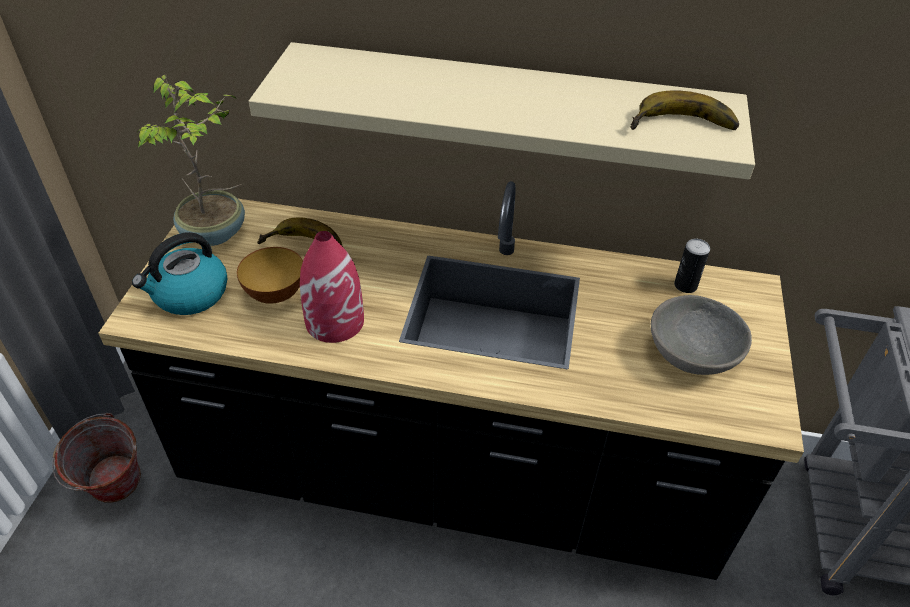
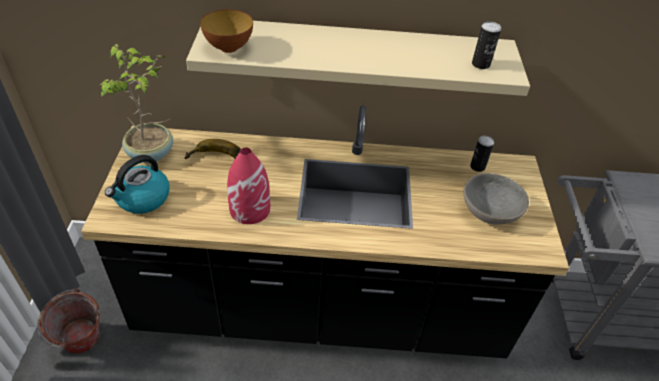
camera: 10 degrees left, 0 degrees up
bowl [237,247,303,303] -> bowl moved to [200,9,253,53]
banana [630,91,739,130] -> can [472,21,501,69]

